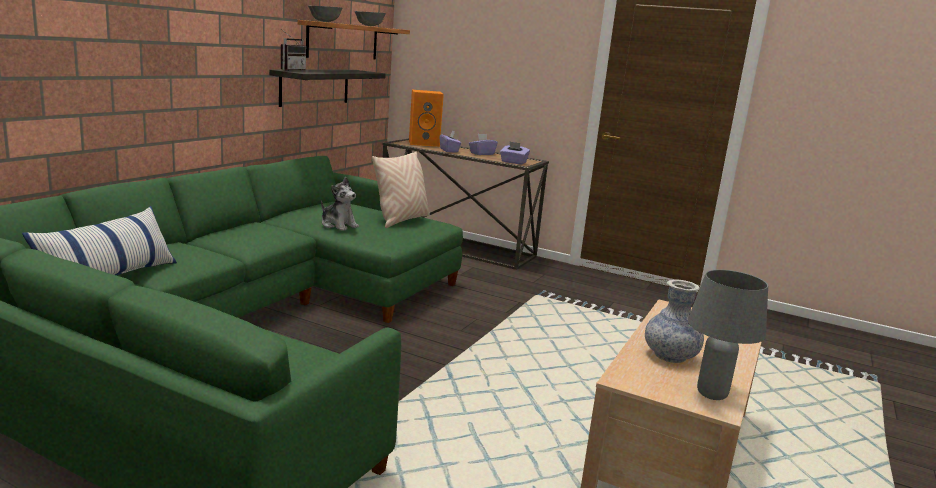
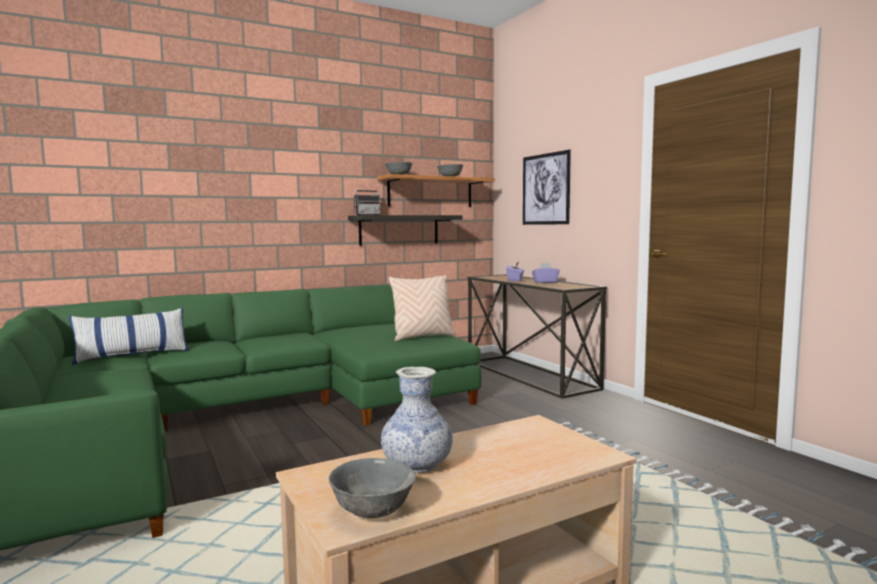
camera: 35 degrees right, 10 degrees down
plush toy [321,177,359,231] -> none
orange speaker [409,90,444,147] -> none
purple tissue box [500,142,530,165] -> none
grey table lamp [688,269,768,400] -> grey bowl [329,458,416,518]
none -> picture [523,150,571,225]

